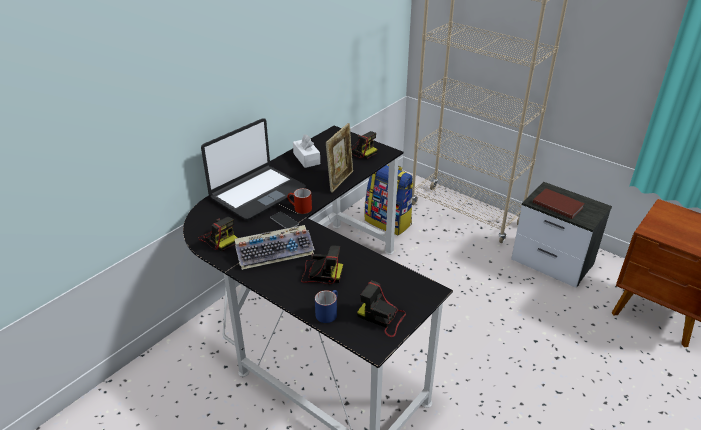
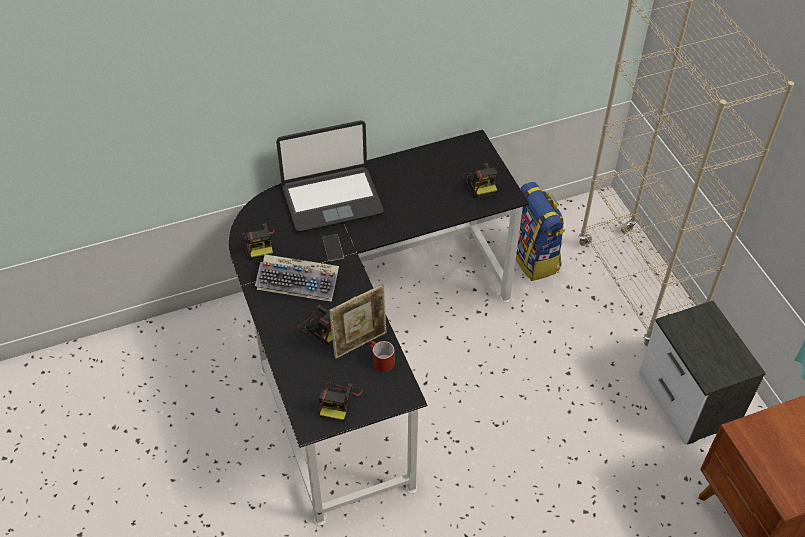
camera: 30 degrees right, 15 degrees up
red mug [287,188,312,214] -> red mug moved to [370,341,395,372]
white tissue box [293,134,320,168] -> none
blue mug [315,290,338,323] -> none
picture frame [326,123,353,193] -> picture frame moved to [329,284,387,359]
camera [357,280,406,337] -> camera turned 135 degrees counterclockwise [319,383,363,423]
brown book [533,188,585,219] -> none

